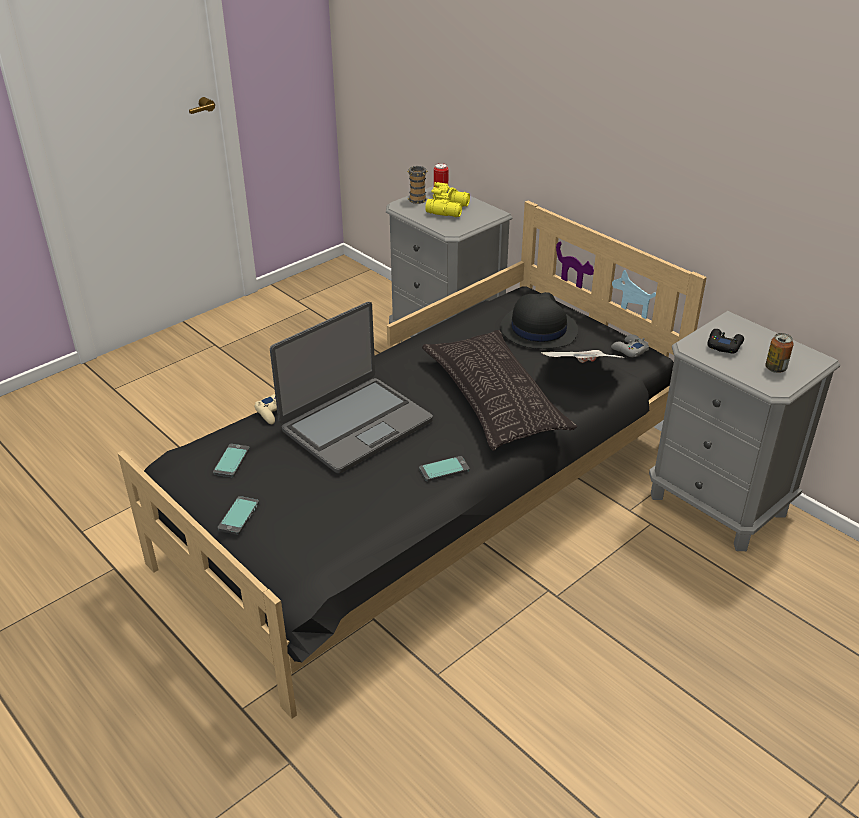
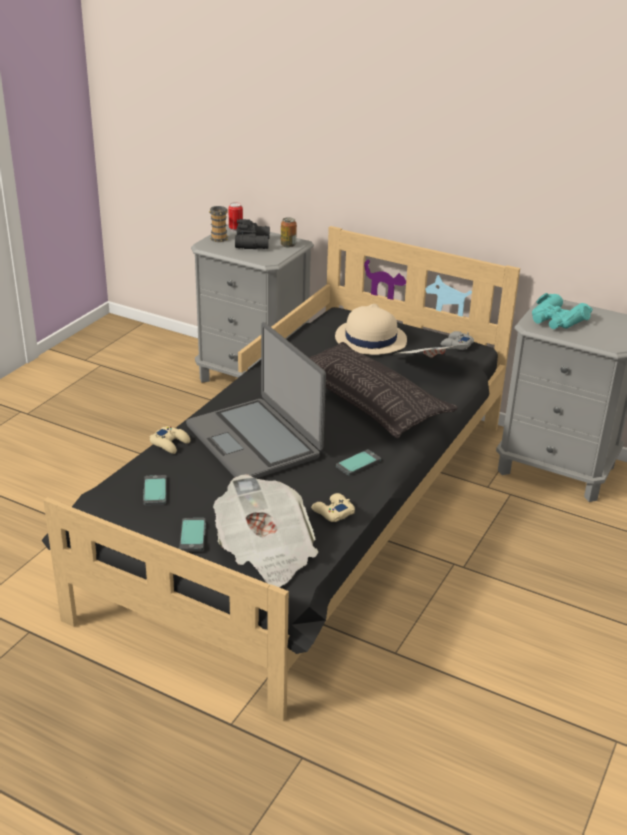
camera: 20 degrees left, 5 degrees down
laptop [270,302,433,474] -> laptop turned 120 degrees clockwise [186,322,326,479]
yellow binoculars [425,182,470,217] -> black binoculars [235,219,270,249]
black hat [500,292,578,349] -> beige hat [335,304,407,355]
black game controller [707,329,744,354] -> turquoise binoculars [532,293,593,329]
can [765,333,794,373] -> can moved to [281,217,297,248]
none -> newspaper [213,474,318,587]
none -> beige game controller [311,493,355,522]

